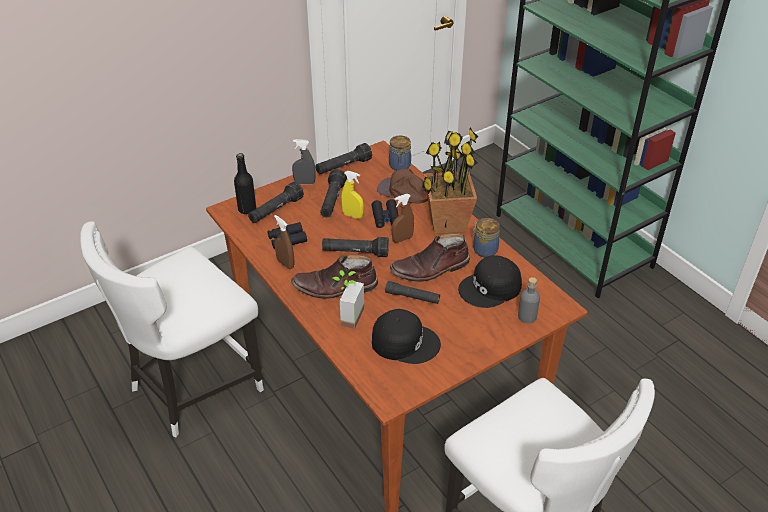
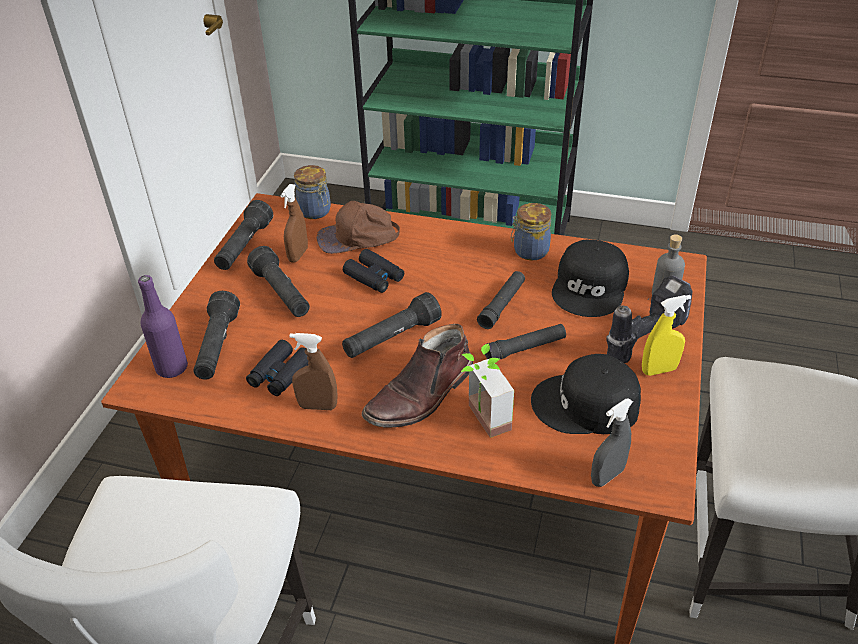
camera: 40 degrees left, 0 degrees up
black bottle [234,153,256,214] -> purple bottle [138,275,188,378]
grey spray bottle [292,139,316,184] -> grey spray bottle moved to [591,398,633,487]
yellow spray bottle [341,171,364,219] -> yellow spray bottle moved to [642,295,691,376]
black cap [372,309,441,364] -> black cap turned 150 degrees counterclockwise [531,354,641,434]
brown boot [390,233,470,282] -> black flashlight [477,271,525,329]
brown spray bottle [392,194,414,243] -> brown spray bottle moved to [280,184,308,263]
potted plant [422,127,478,234] -> none
none -> power drill [607,275,692,363]

